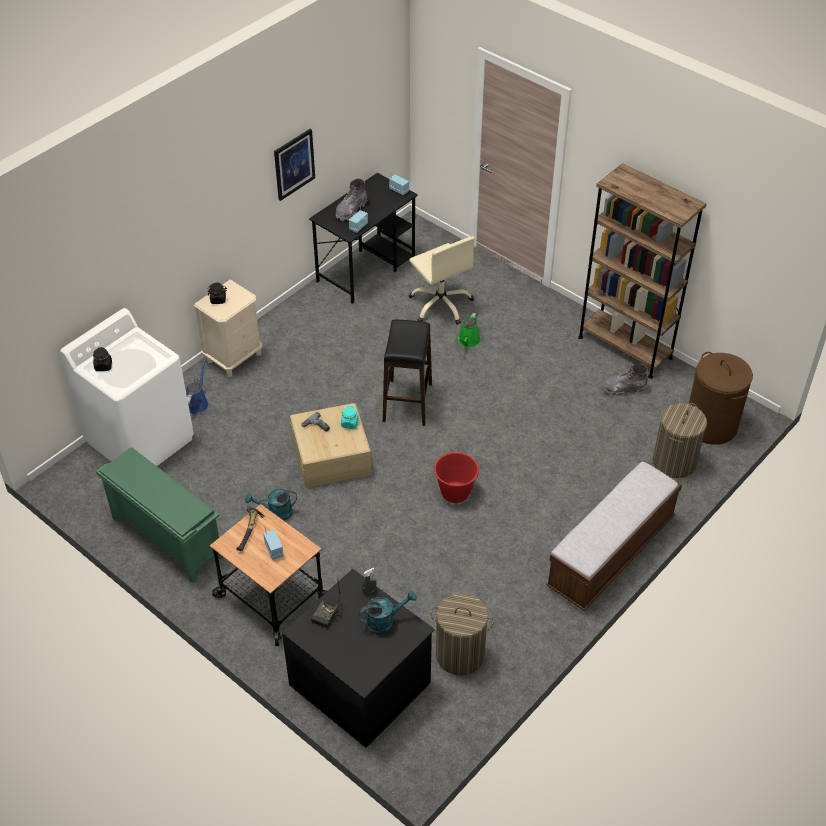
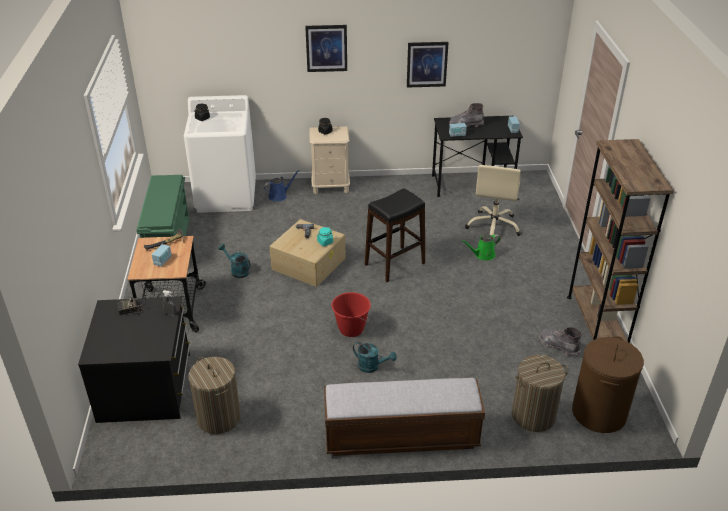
camera: 45 degrees right, 10 degrees down
turquoise watering can [359,590,417,634] -> turquoise watering can moved to [353,342,397,373]
none -> picture [305,25,347,72]

